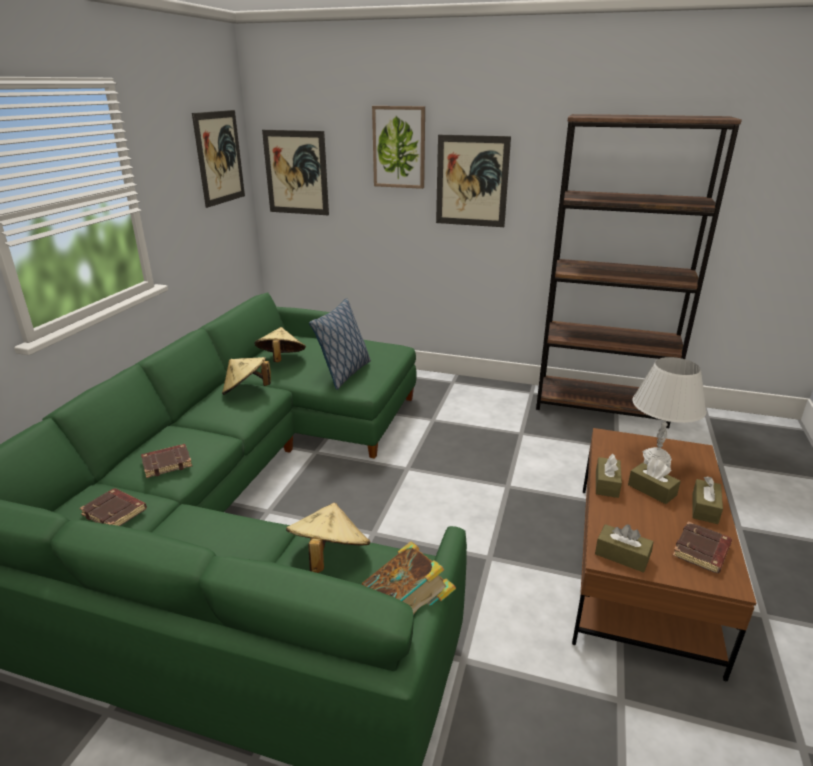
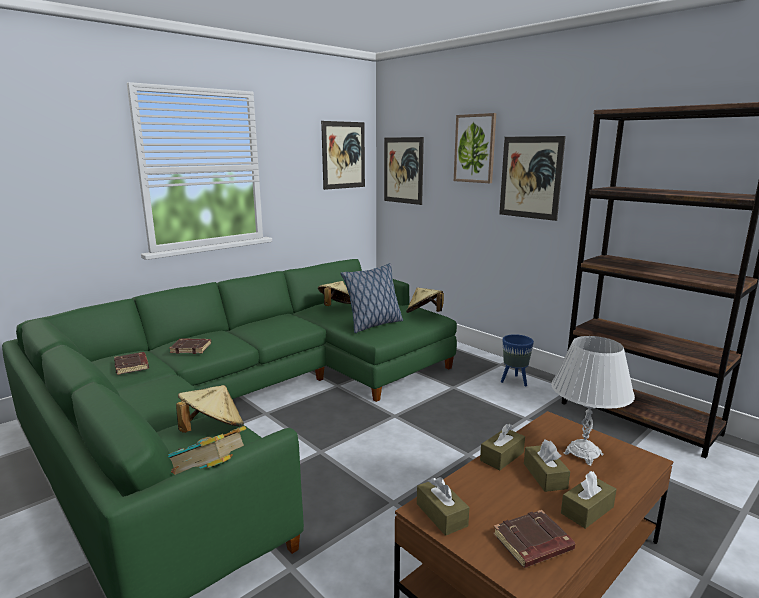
camera: 30 degrees right, 10 degrees down
beige hat [222,357,271,395] -> beige hat moved to [406,288,444,313]
none -> blue planter [501,334,534,386]

